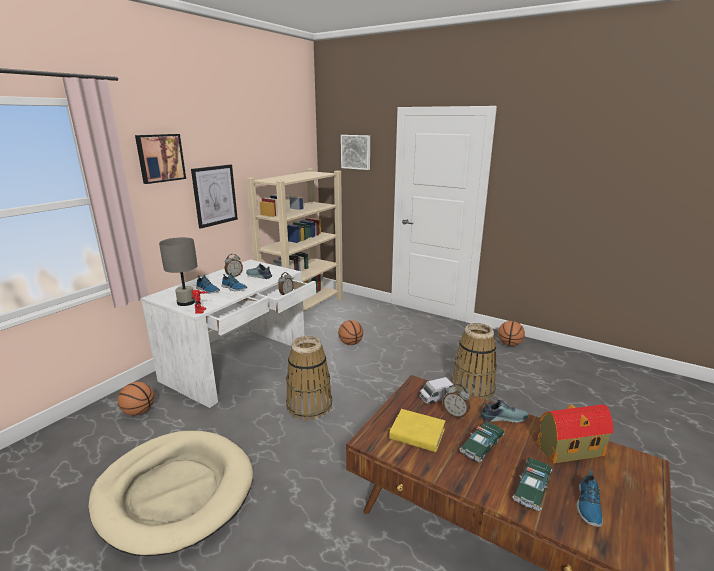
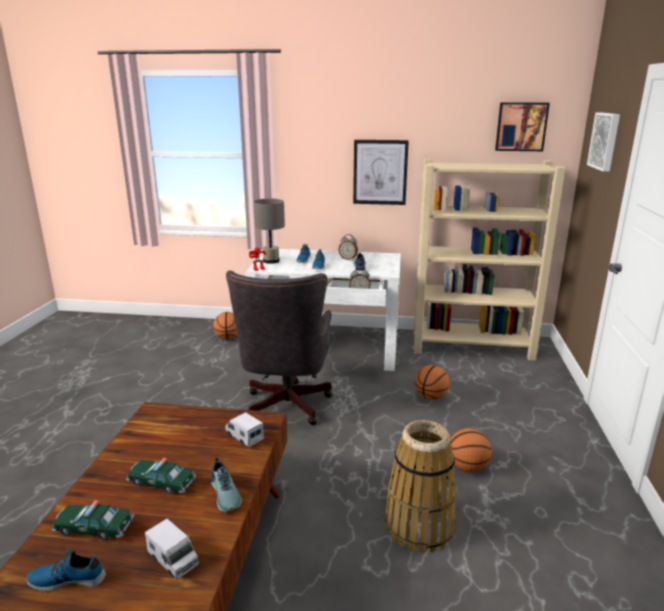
camera: 65 degrees right, 0 degrees up
beige dog bed [88,431,253,556] -> none
picture [135,134,186,184] -> picture moved to [495,103,550,151]
basket [286,336,332,421] -> grey office chair [226,270,332,425]
yellow book [389,409,445,452] -> none
alarm clock [443,384,470,419] -> none
basketball [498,321,525,346] -> basketball moved to [450,428,492,472]
toy house [537,404,613,464] -> toy truck [145,519,199,579]

